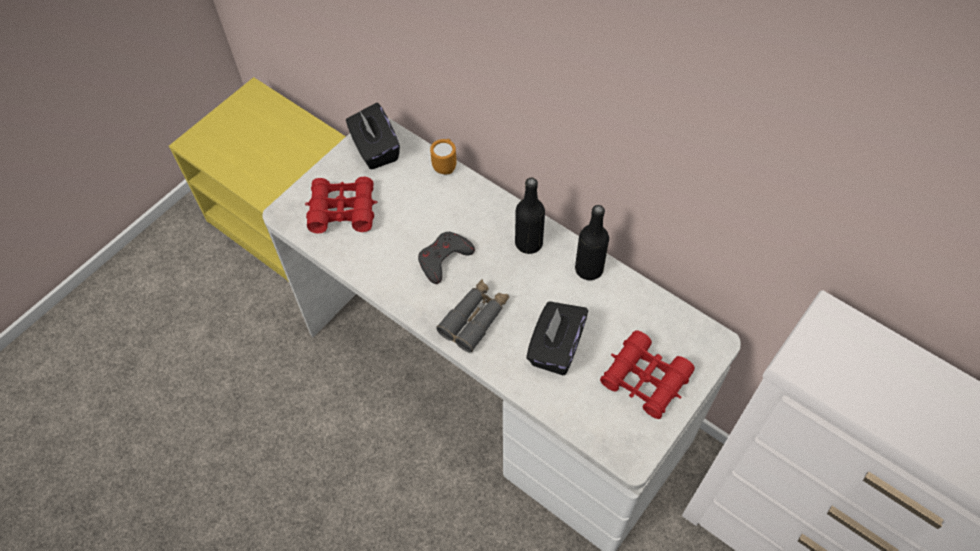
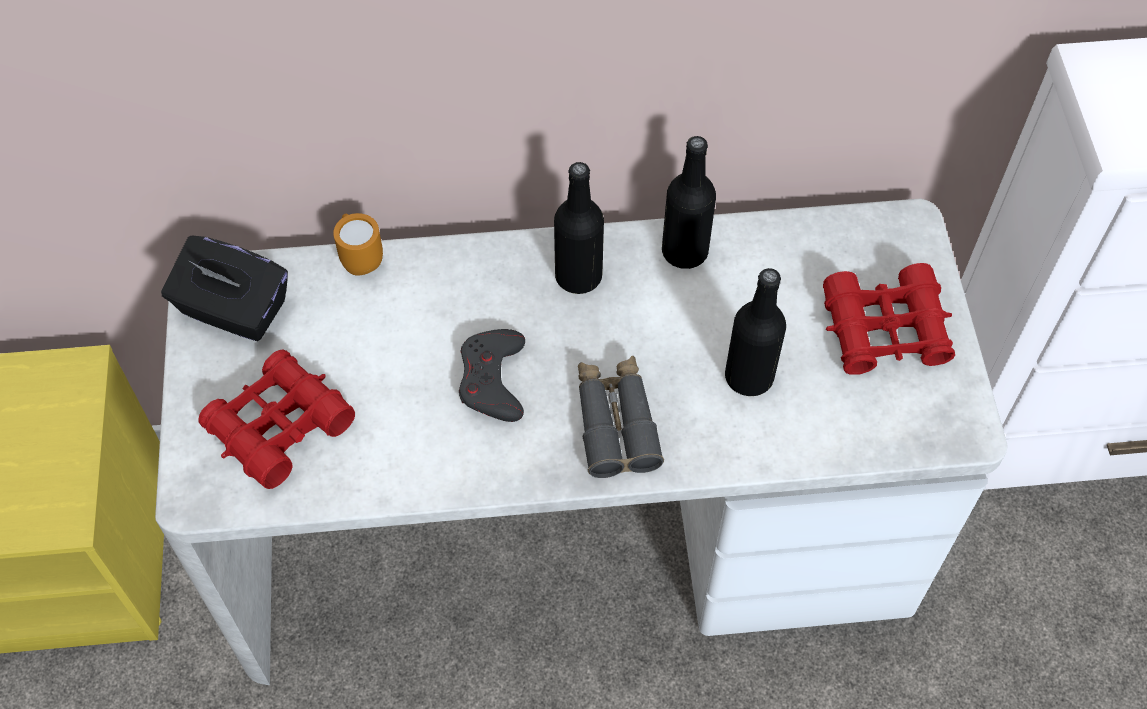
camera: 45 degrees left, 0 degrees up
black tissue box [526,301,588,375] -> black bottle [725,268,786,396]

